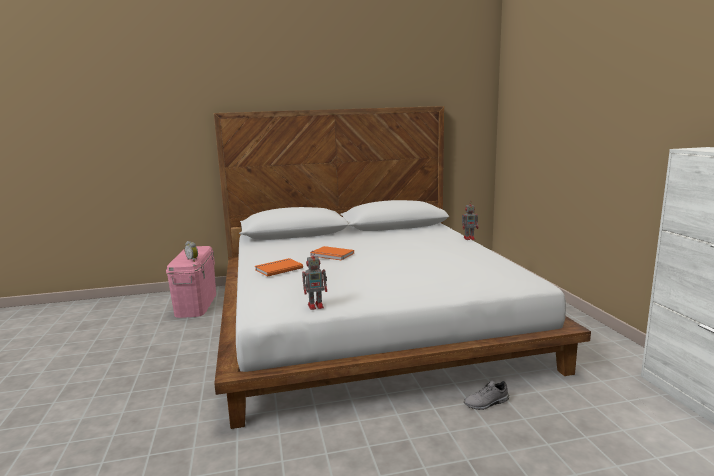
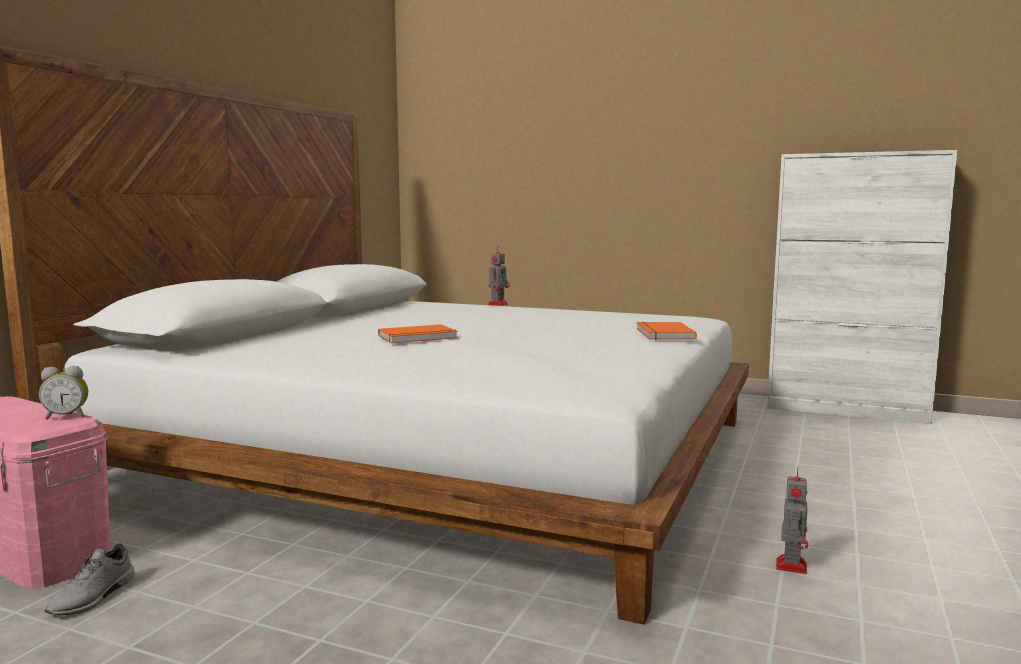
camera: 55 degrees left, 5 degrees down
orange book [255,258,303,277] -> orange book moved to [637,322,697,340]
toy robot [302,251,327,310] -> toy robot moved to [776,467,808,574]
grey shoe [464,381,509,410] -> grey shoe moved to [45,543,135,615]

